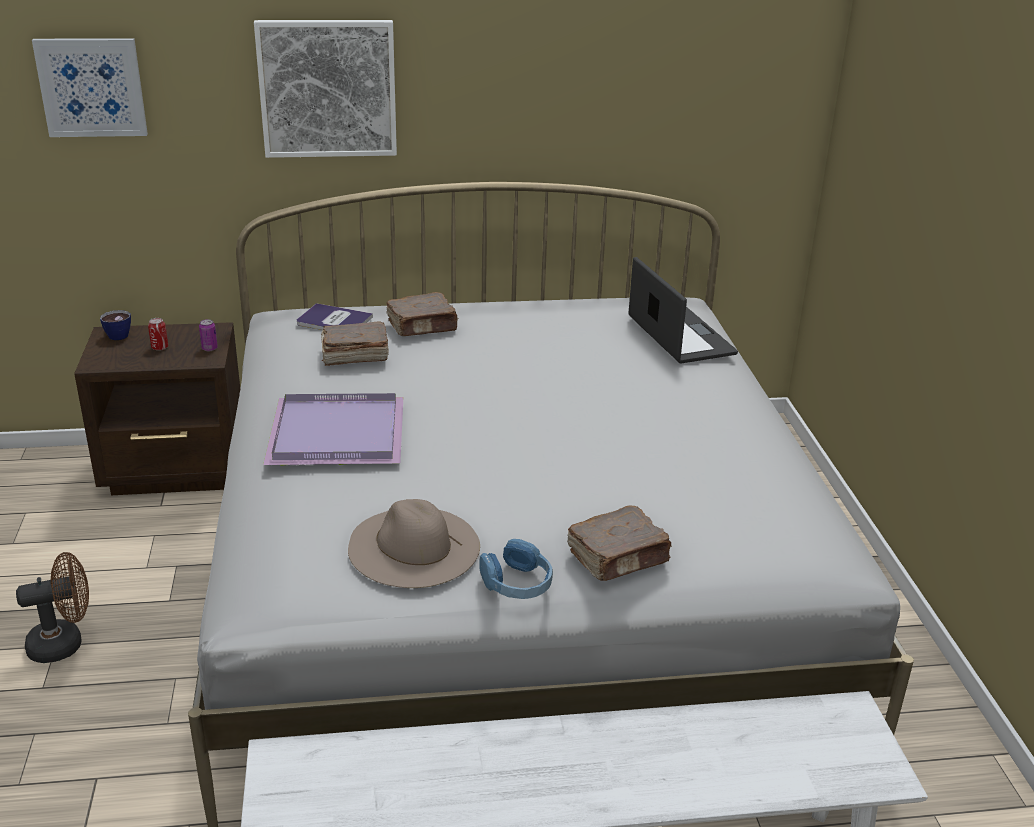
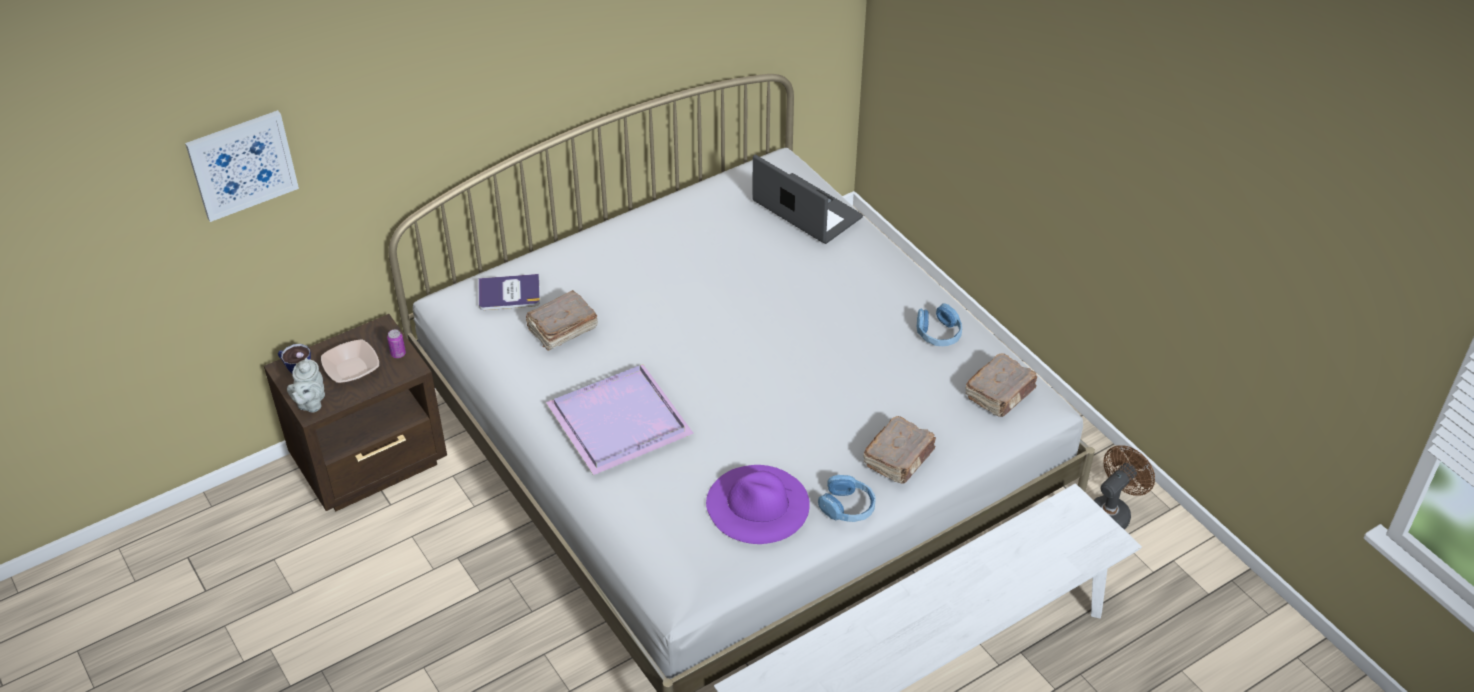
camera: 25 degrees left, 15 degrees up
brown fan [16,552,89,663] -> brown fan moved to [1094,445,1155,530]
can [148,318,168,351] -> bowl [321,339,379,383]
picture [254,20,397,158] -> none
beige hat [348,499,480,588] -> purple hat [706,465,810,544]
brown book [386,292,459,336] -> brown book moved to [965,353,1037,417]
none -> grey teapot [287,358,325,413]
none -> blue headphones [917,303,962,346]

